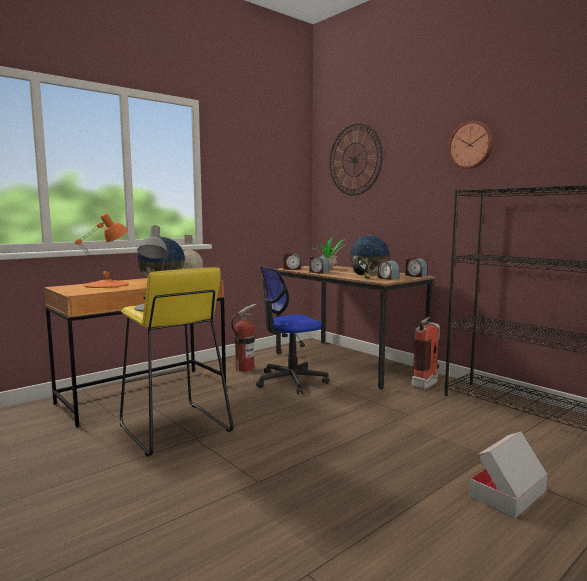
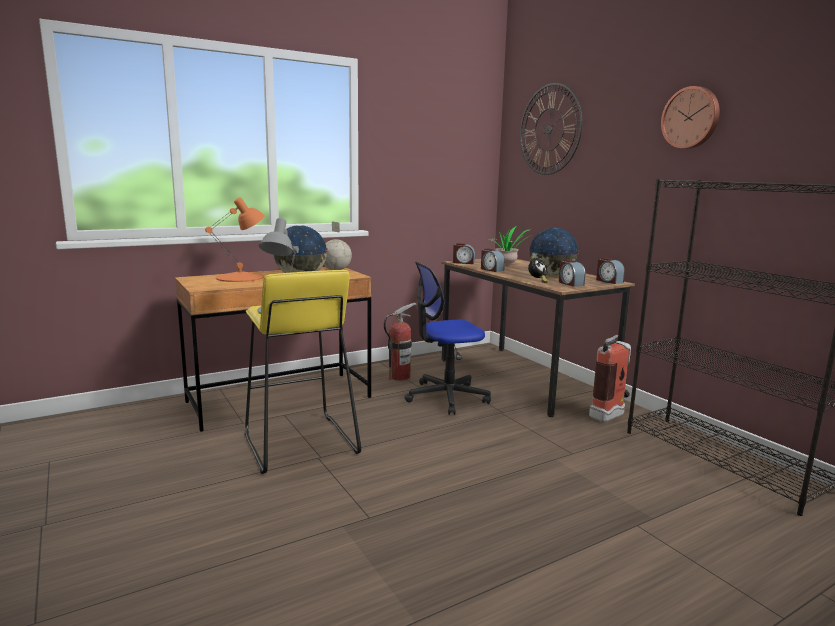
camera: 10 degrees right, 5 degrees up
cardboard box [469,431,548,518] -> none

